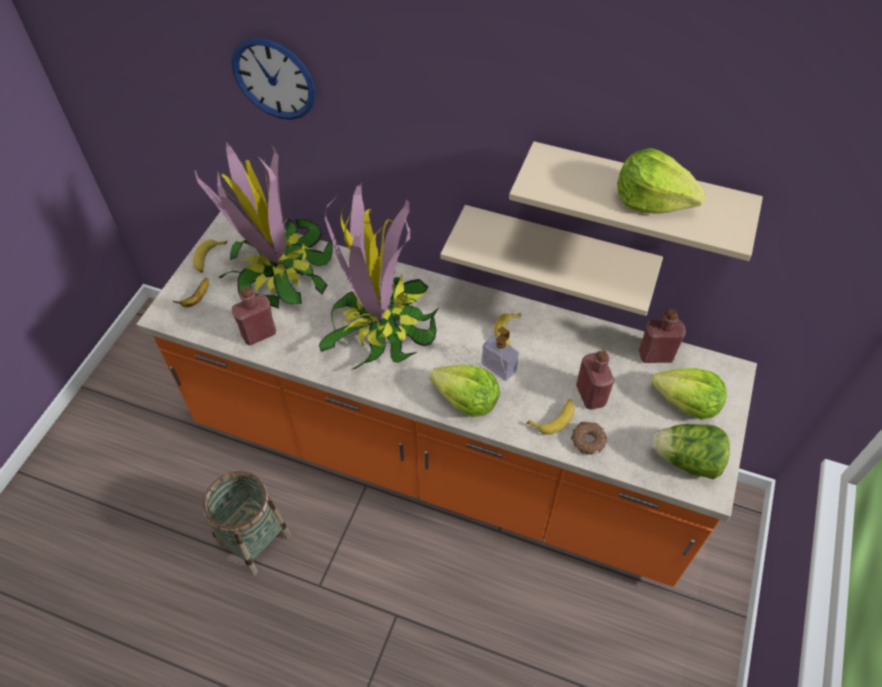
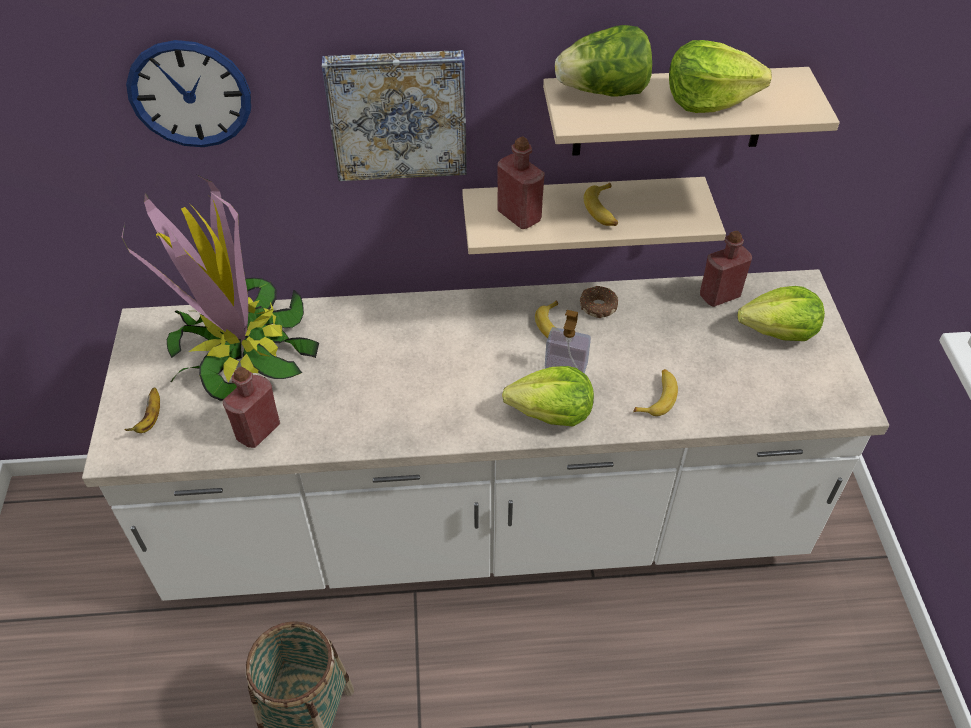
camera: 25 degrees left, 5 degrees down
orange counter [136,212,757,587] -> white counter [82,269,889,601]
banana [193,239,227,273] -> banana moved to [584,183,618,226]
potted plant [319,182,438,370] -> none
donut [571,421,607,455] -> donut moved to [580,286,618,318]
red bottle [576,350,615,410] -> red bottle moved to [497,136,545,229]
lettuce [652,424,730,479] -> lettuce moved to [555,25,652,97]
none -> picture [322,50,467,181]

